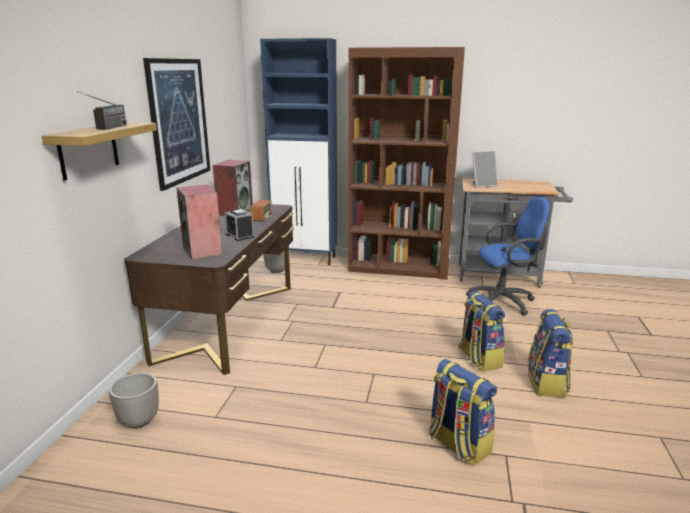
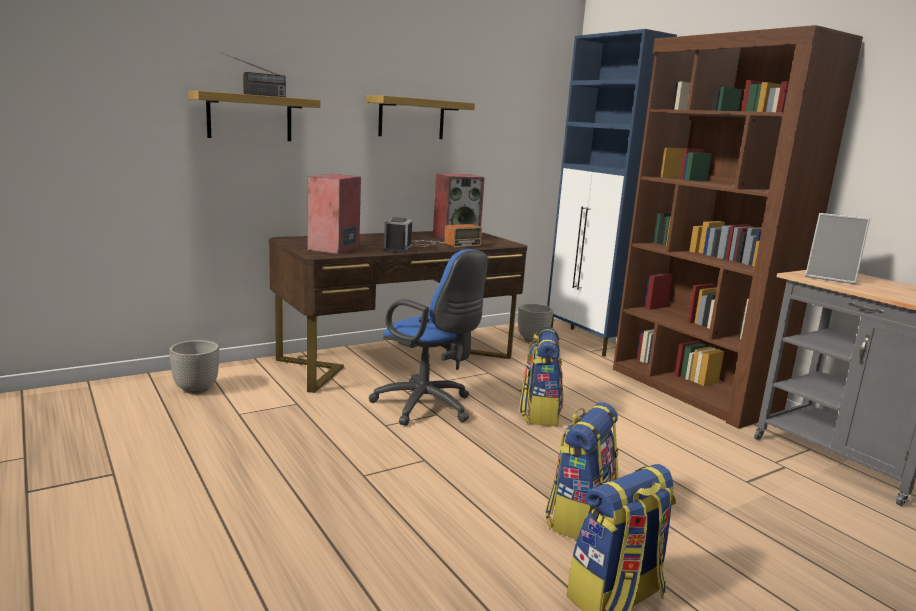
camera: 45 degrees right, 5 degrees down
picture [143,58,210,191] -> shelf [366,95,475,139]
backpack [429,359,497,466] -> backpack moved to [519,327,563,427]
blue office chair [466,197,551,315] -> blue office chair moved to [369,249,488,426]

